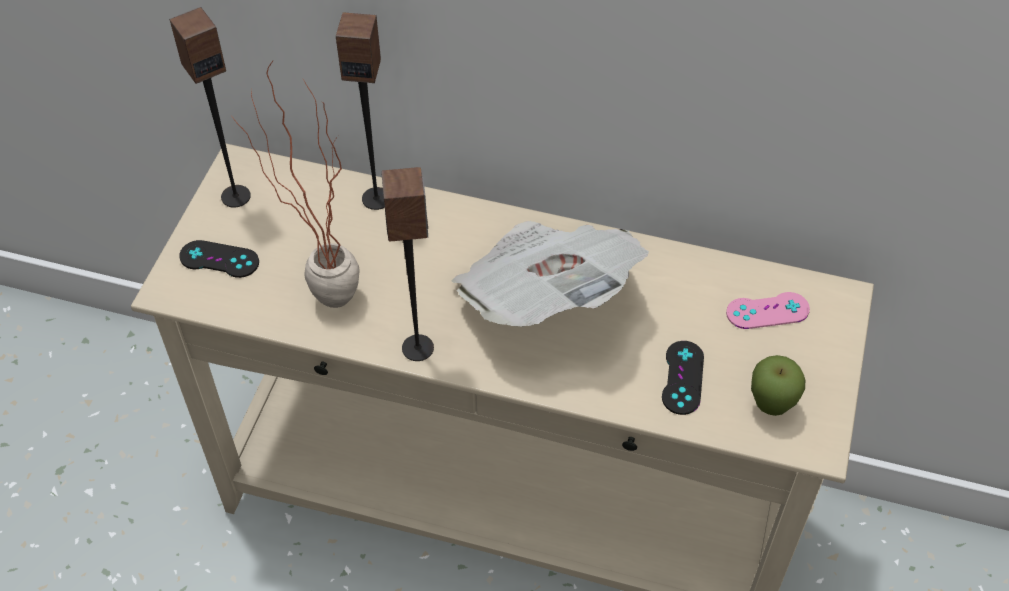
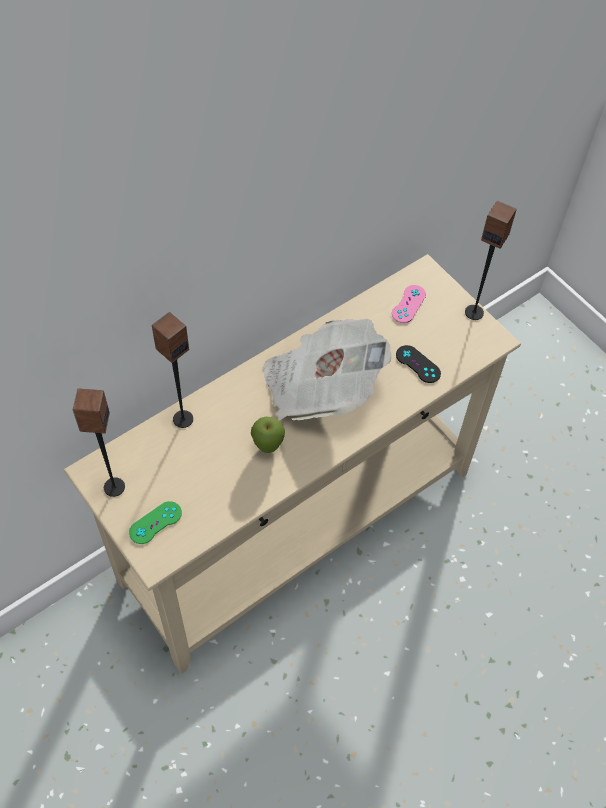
camera: 55 degrees left, 5 degrees up
black game controller [179,240,259,278] -> green game controller [129,501,182,544]
potted plant [231,60,360,308] -> none
speaker [381,167,434,361] -> speaker moved to [465,201,517,320]
apple [751,355,805,416] -> apple moved to [251,417,285,453]

